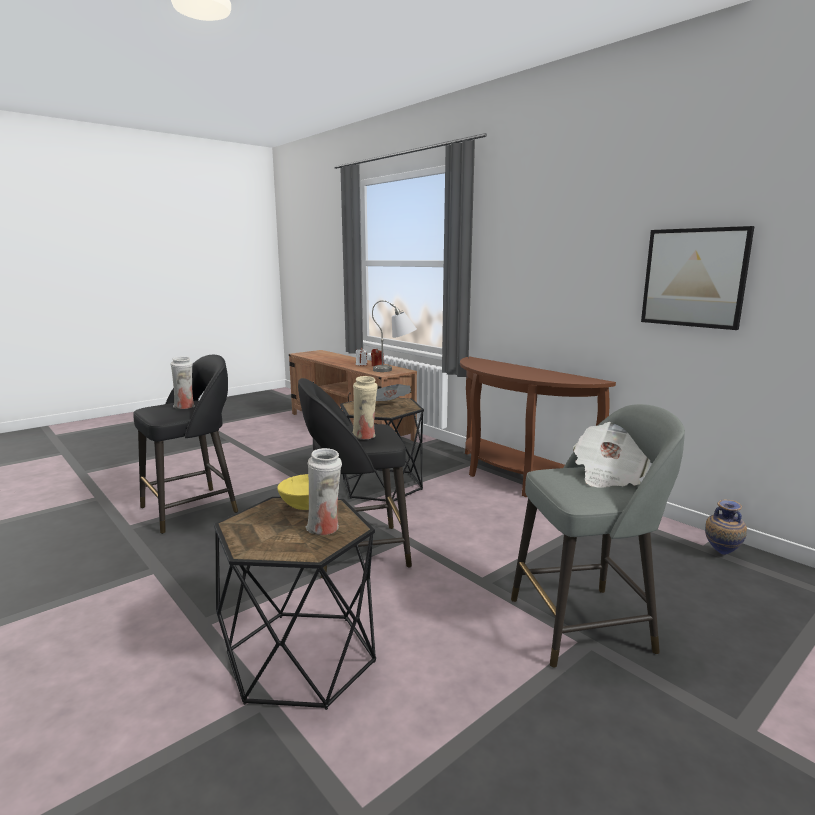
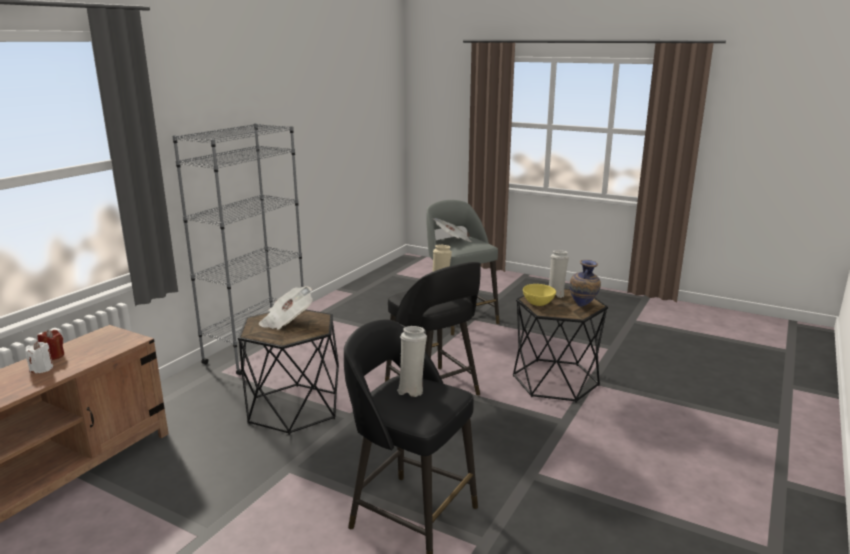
camera: 110 degrees left, 5 degrees up
grey table lamp [372,300,417,372] -> none
brown console table [460,356,616,497] -> grey bookcase [172,123,304,375]
picture [641,226,755,330] -> none
vase [705,499,747,555] -> vase moved to [570,260,601,307]

